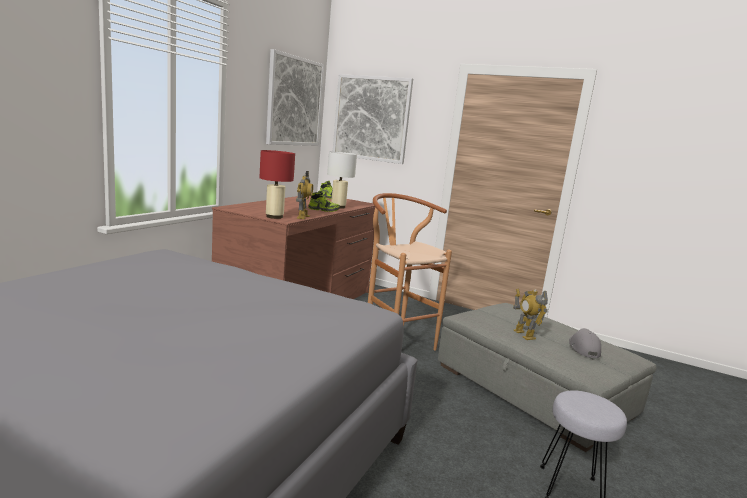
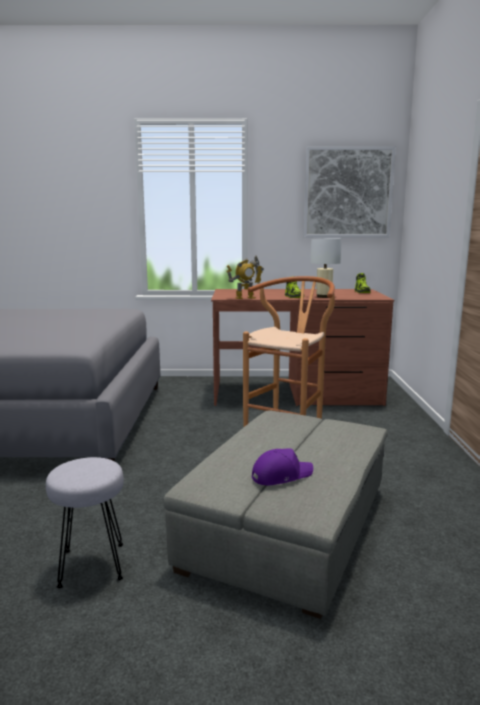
camera: 65 degrees right, 0 degrees up
red table lamp [260,150,295,219] -> none
picture [333,74,413,164] -> none
toy robot [513,289,548,340] -> none
grey cap [569,328,601,358] -> purple cap [252,448,313,485]

